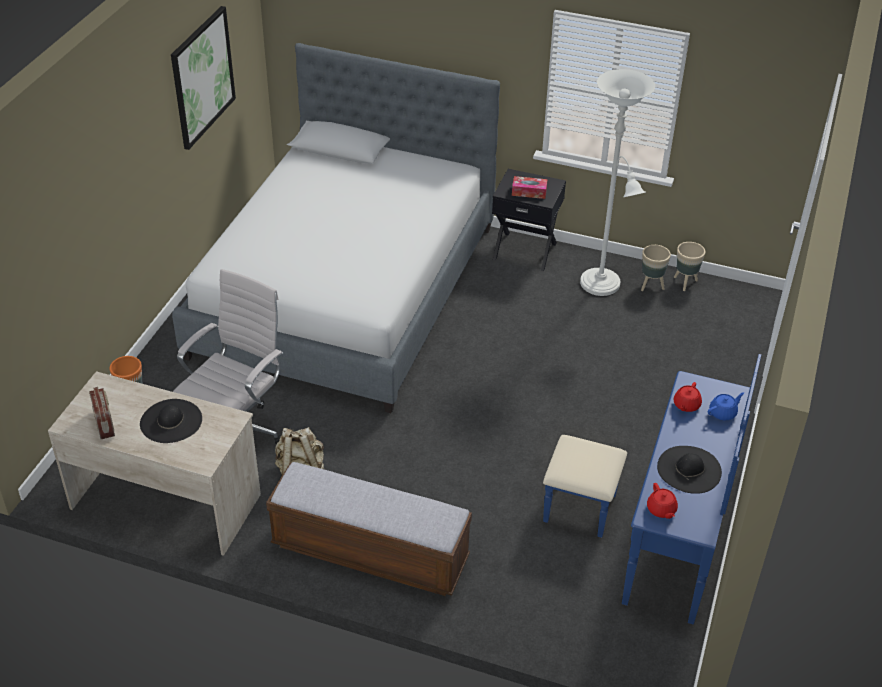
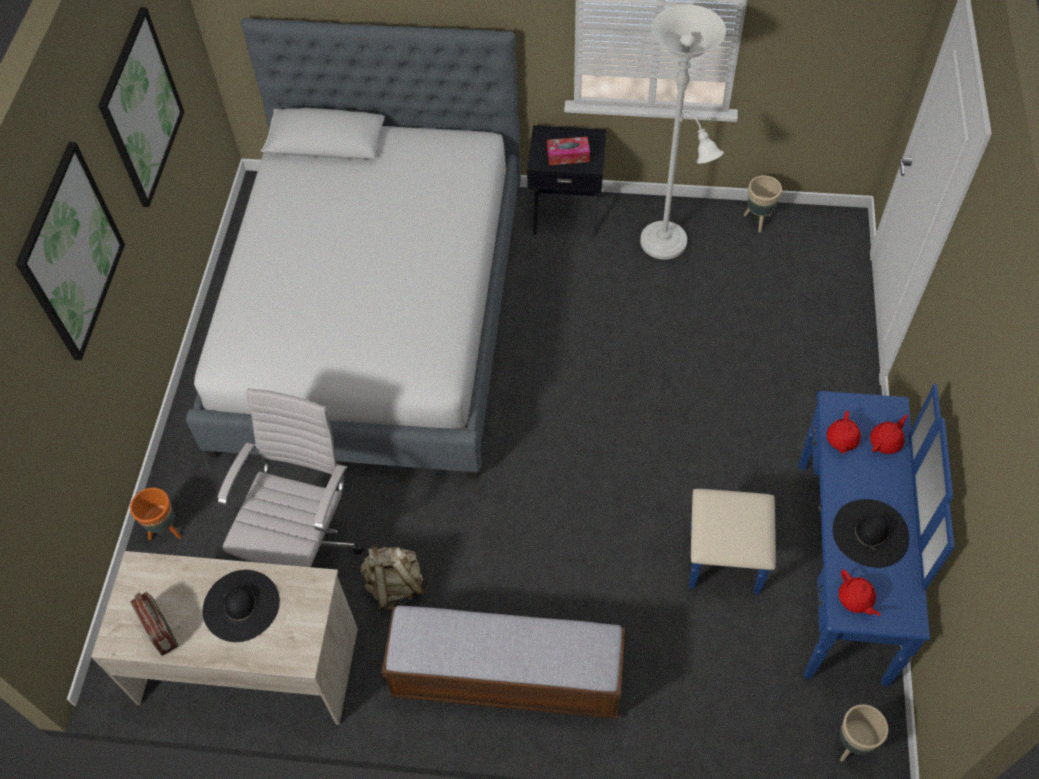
camera: 10 degrees left, 15 degrees up
beige planter [641,245,671,291] -> beige planter moved to [840,704,888,762]
blue teapot [708,392,744,420] -> red teapot [870,415,908,454]
none -> picture [16,142,125,360]

